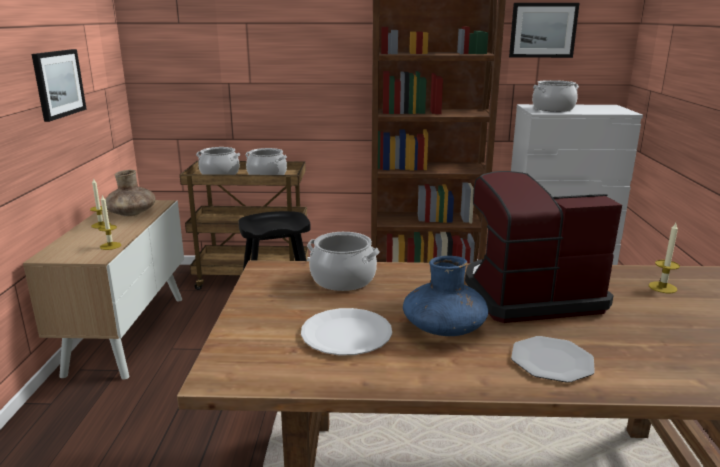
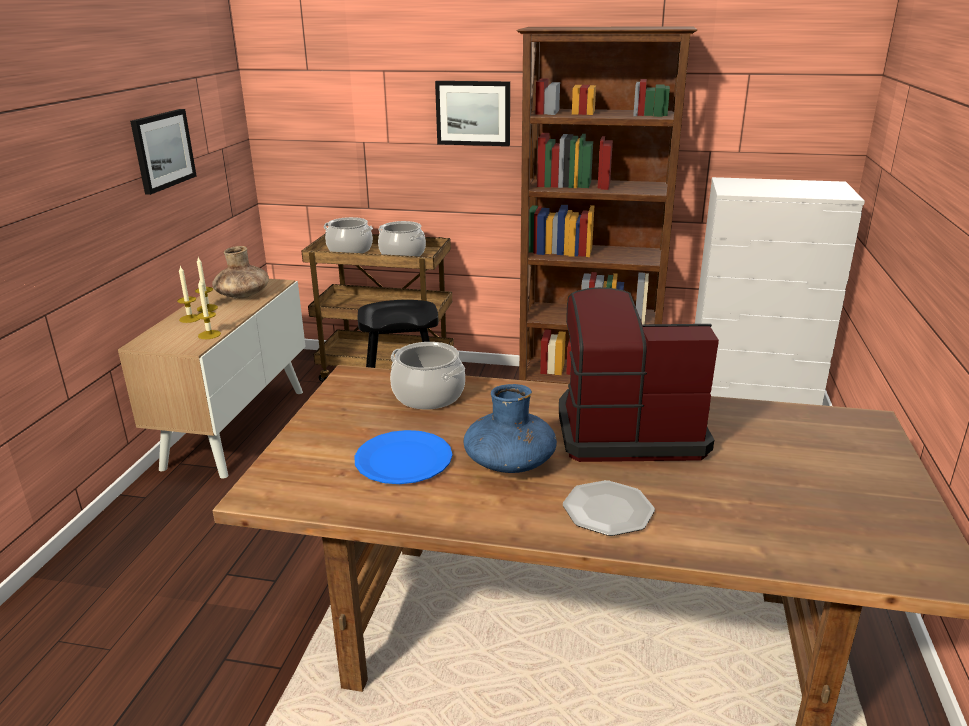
camera: 10 degrees right, 5 degrees up
white plate [301,308,392,355] -> blue plate [354,430,452,484]
picture [509,3,580,58] -> picture moved to [435,81,510,146]
cooking pot [532,80,579,112] -> none
candle [649,223,680,293] -> candle moved to [177,266,200,323]

